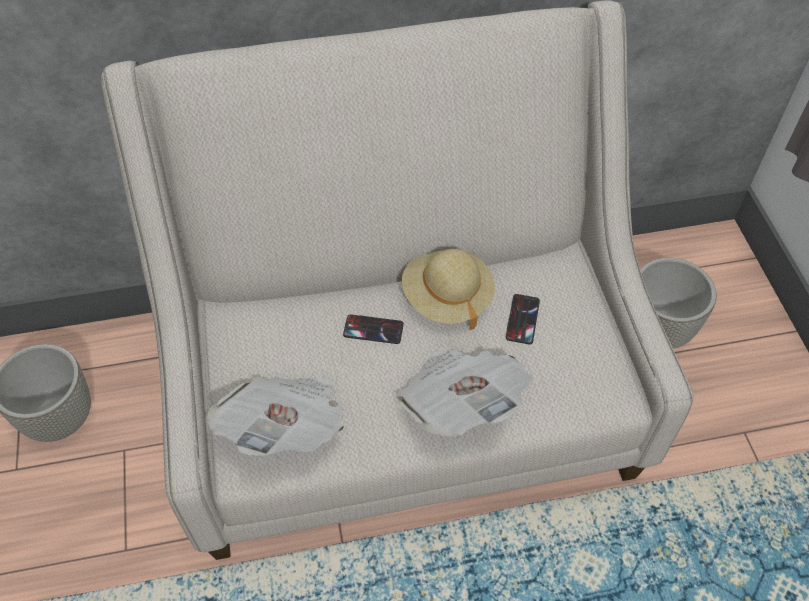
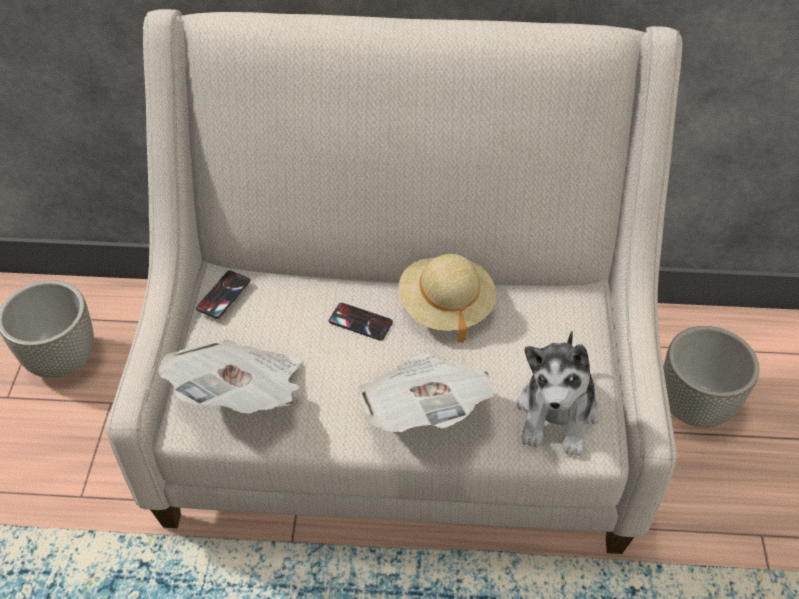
camera: 15 degrees right, 5 degrees down
phone [506,294,540,345] -> phone moved to [196,270,250,319]
none -> plush toy [517,331,599,456]

